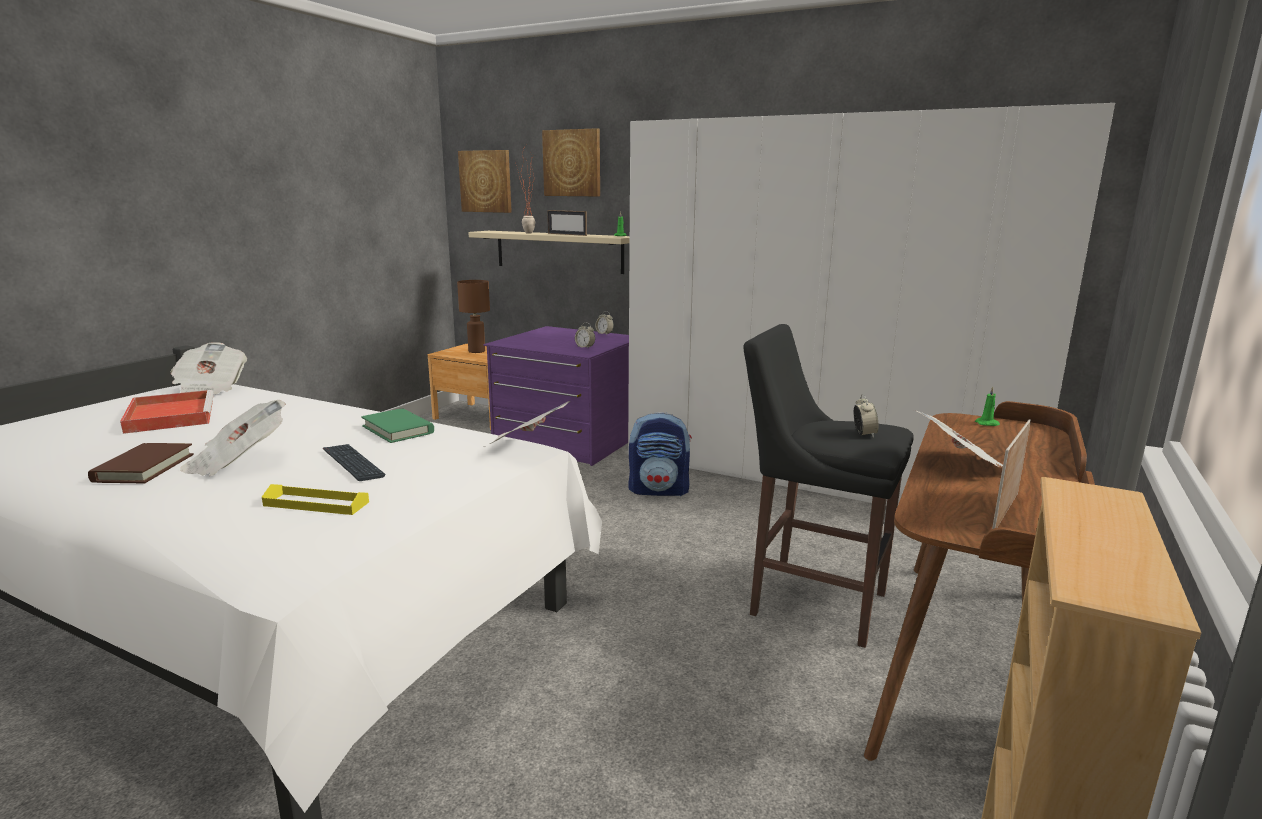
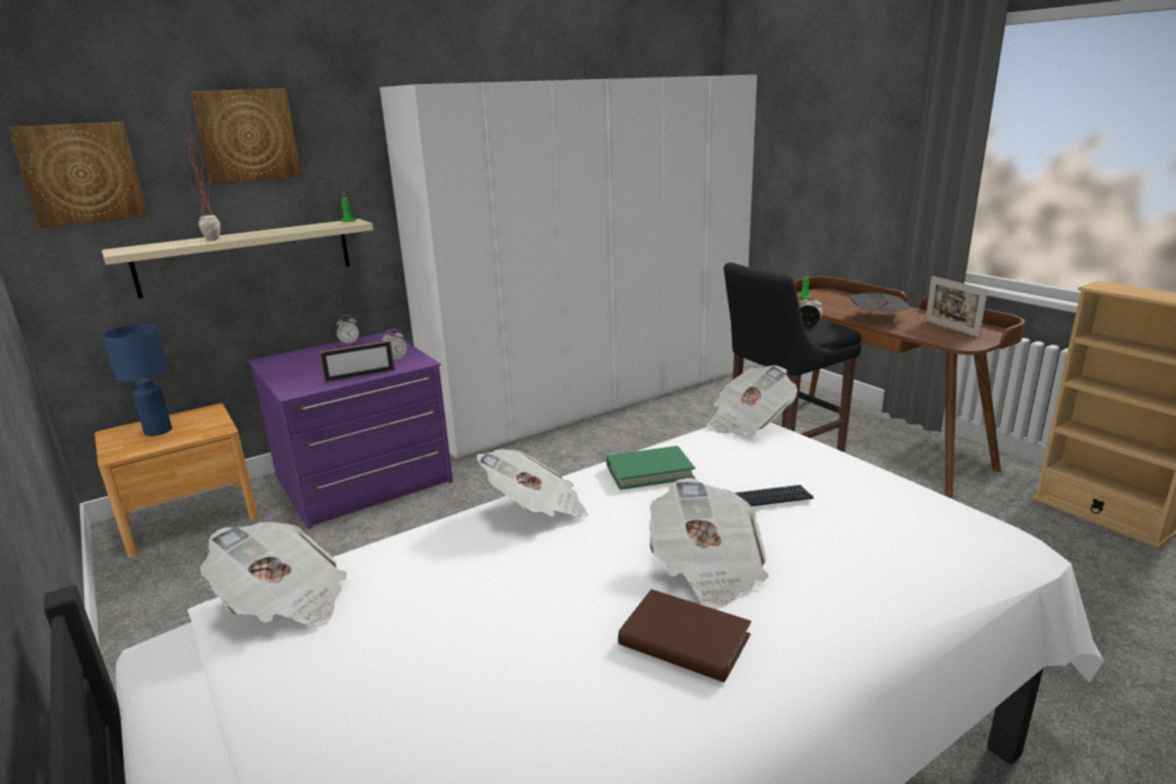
camera: 60 degrees left, 5 degrees up
red tray [120,390,214,434] -> none
yellow tray [262,484,369,515] -> none
brown table lamp [457,280,490,353] -> blue table lamp [102,324,172,436]
picture frame [547,210,587,236] -> picture frame moved to [320,340,395,383]
backpack [629,412,692,496] -> none
none -> newspaper [477,449,589,517]

